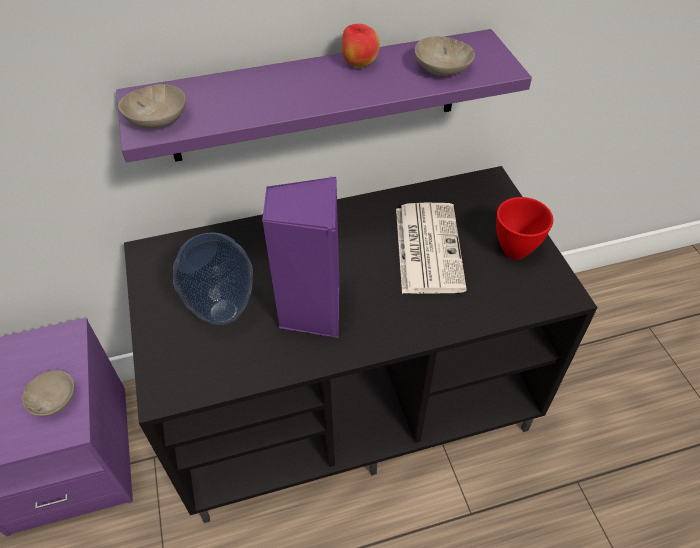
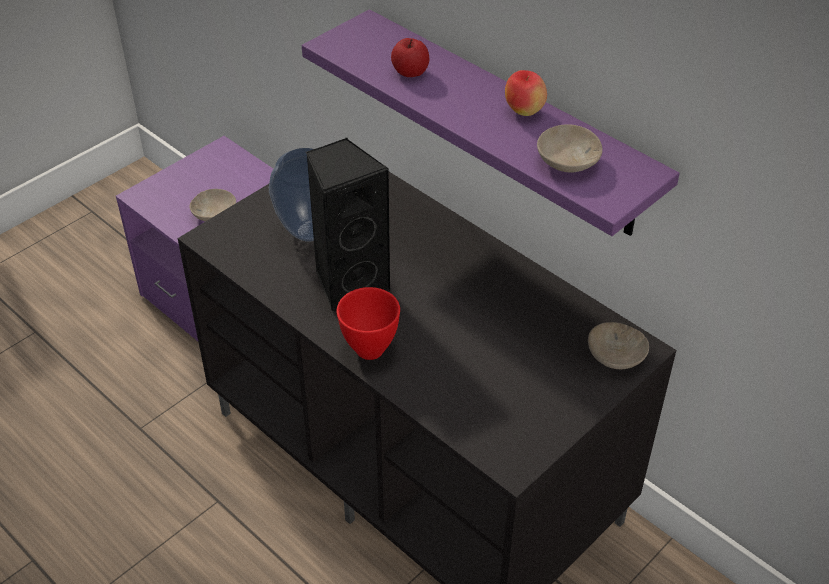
camera: 60 degrees right, 5 degrees down
beige bowl [119,84,186,128] -> beige bowl moved to [588,322,649,369]
purple speaker [262,177,340,338] -> black speaker [306,137,391,313]
newspaper [396,203,467,294] -> none
red bowl [496,197,553,260] -> red bowl moved to [337,287,400,360]
none -> apple [391,38,429,77]

